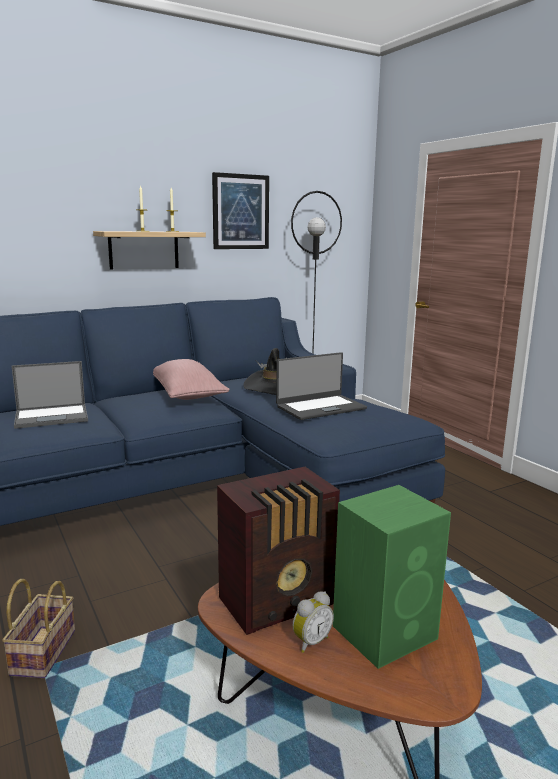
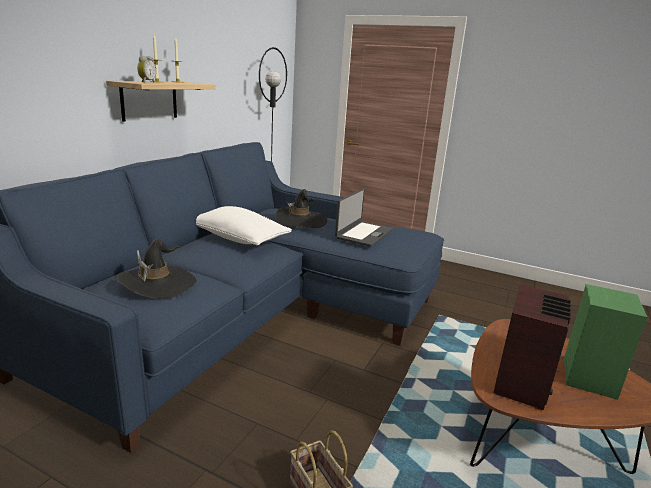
camera: 35 degrees left, 5 degrees up
laptop [12,361,88,429] -> black hat [116,239,196,299]
pink pillow [153,359,230,400] -> white pillow [196,206,292,245]
picture [212,172,269,249] -> none
alarm clock [293,591,334,653] -> alarm clock moved to [137,55,156,83]

